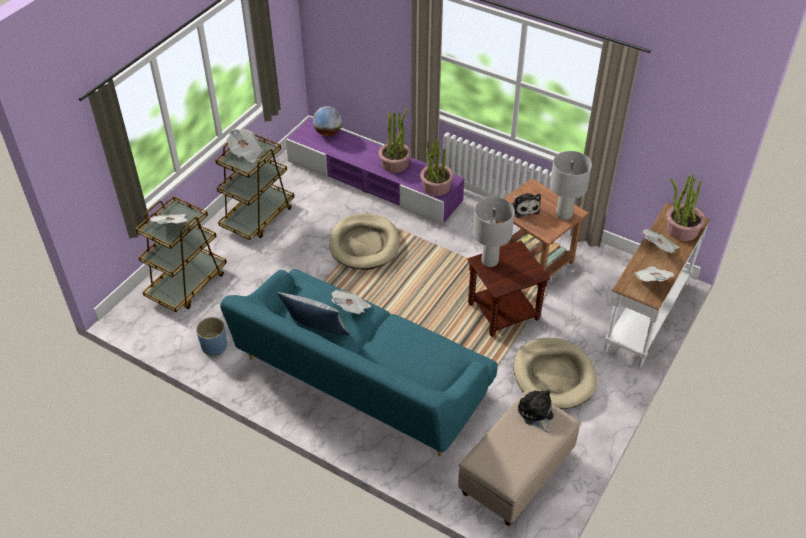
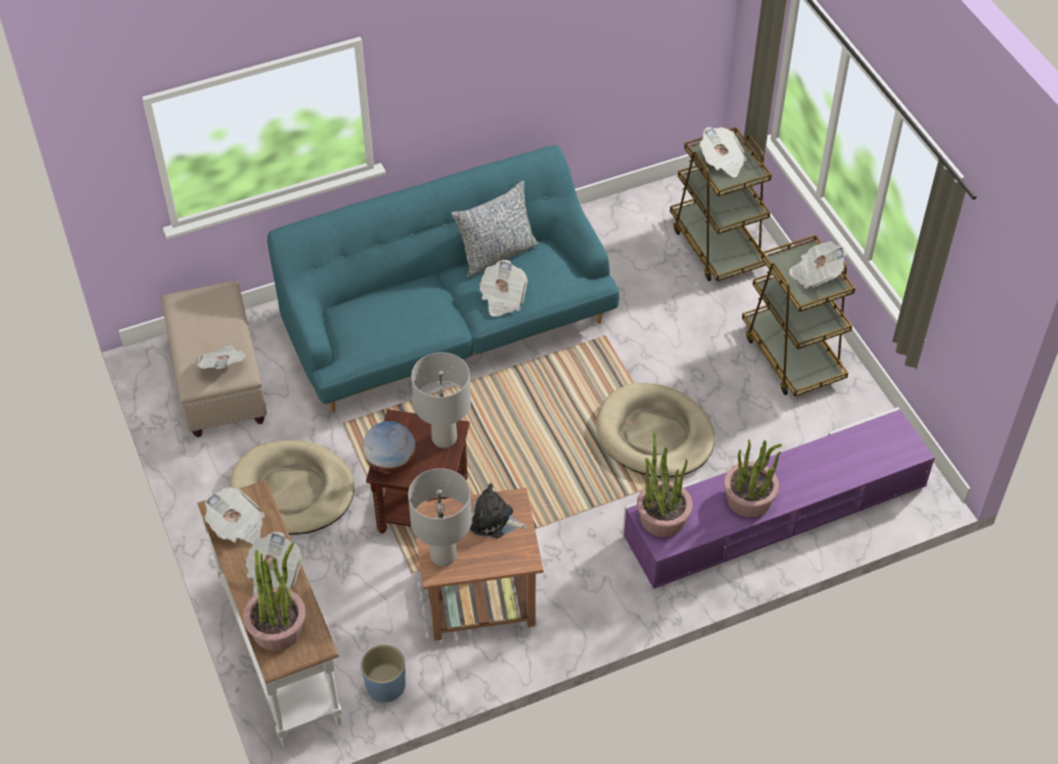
camera: 125 degrees right, 5 degrees up
blue planter [196,317,227,356] -> blue planter moved to [361,645,406,702]
globe [313,106,342,136] -> globe moved to [363,421,415,474]
plush toy [518,389,554,432] -> newspaper [196,345,247,369]

